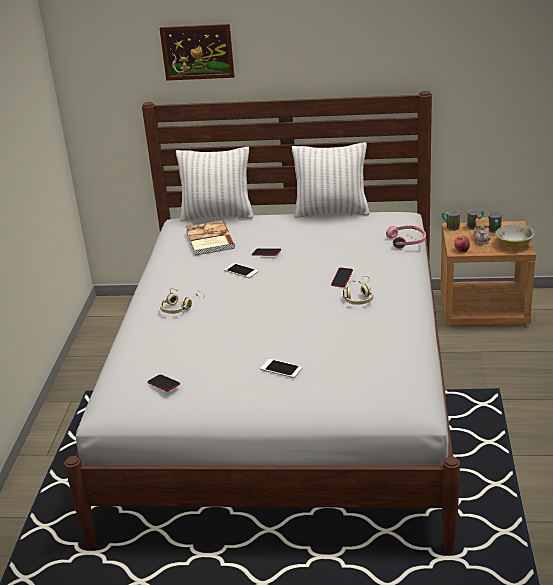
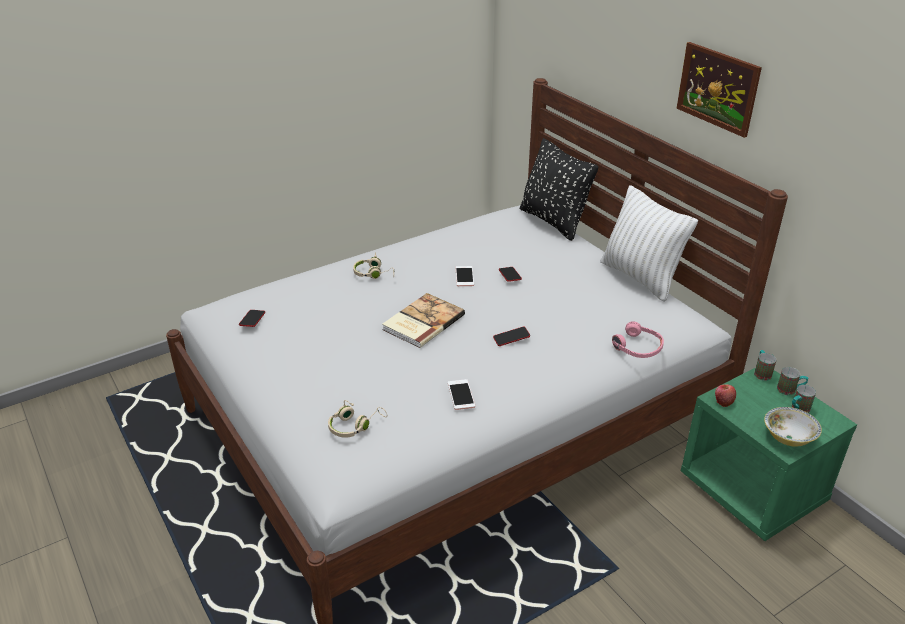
camera: 50 degrees right, 5 degrees up
picture [159,24,235,81] -> picture moved to [676,42,762,138]
white pillow [176,147,254,221] -> black pillow [520,138,599,241]
book [186,220,235,255] -> book moved to [382,293,465,348]
phone [260,359,302,378] -> phone moved to [448,379,475,410]
beige headphones [343,276,373,305] -> beige headphones moved to [328,400,387,438]
brown nightstand [440,221,536,327] -> green nightstand [681,367,857,541]
teapot [474,214,490,245] -> none

